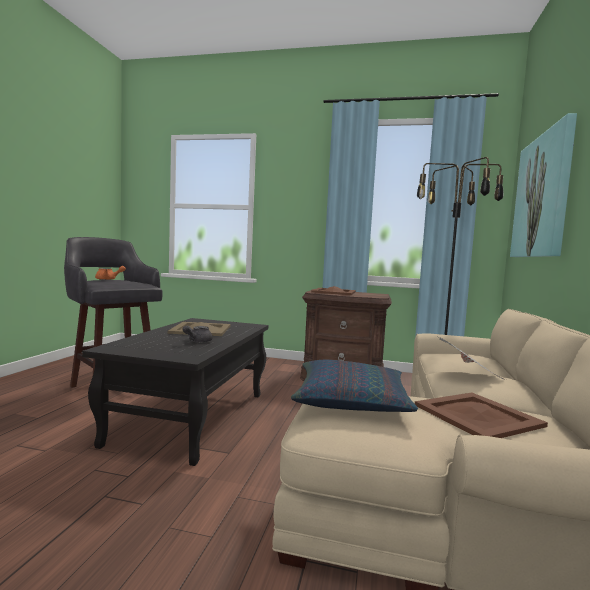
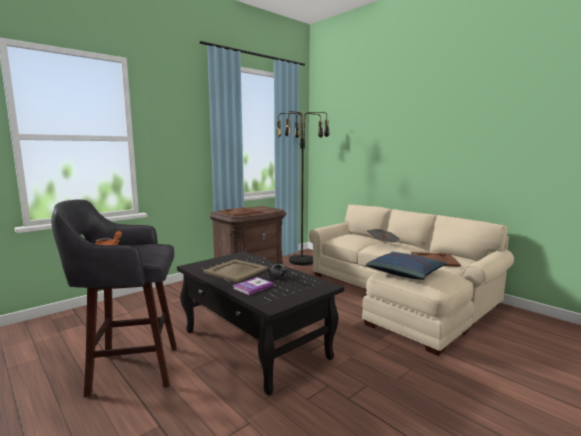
camera: 55 degrees left, 5 degrees up
picture [510,113,577,257] -> none
none -> book [233,277,274,295]

